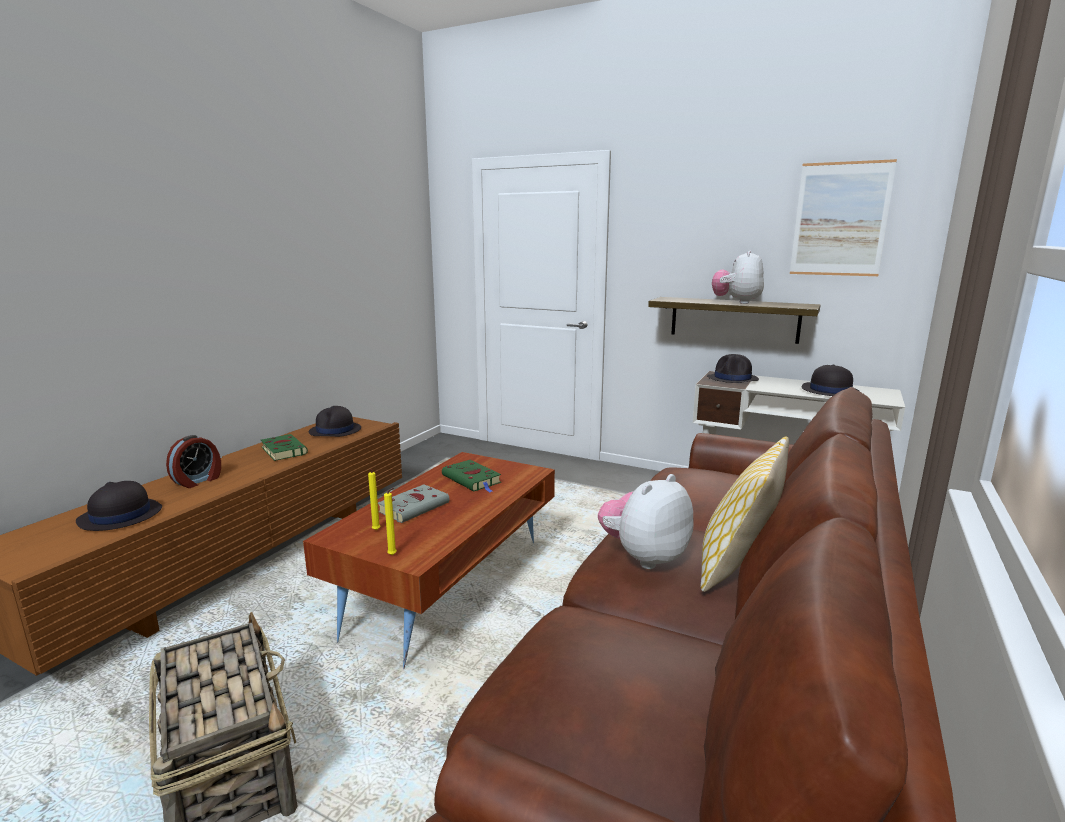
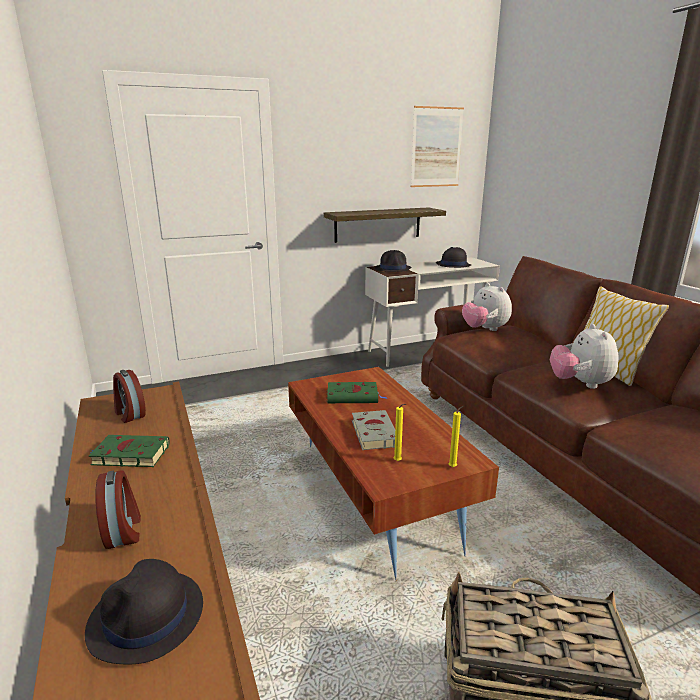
camera: 50 degrees left, 5 degrees up
black hat [309,406,361,437] -> alarm clock [113,370,146,423]
plush toy [712,251,764,304] -> plush toy moved to [462,283,512,331]

